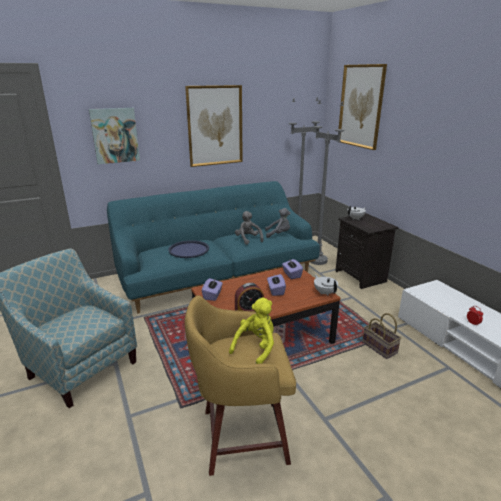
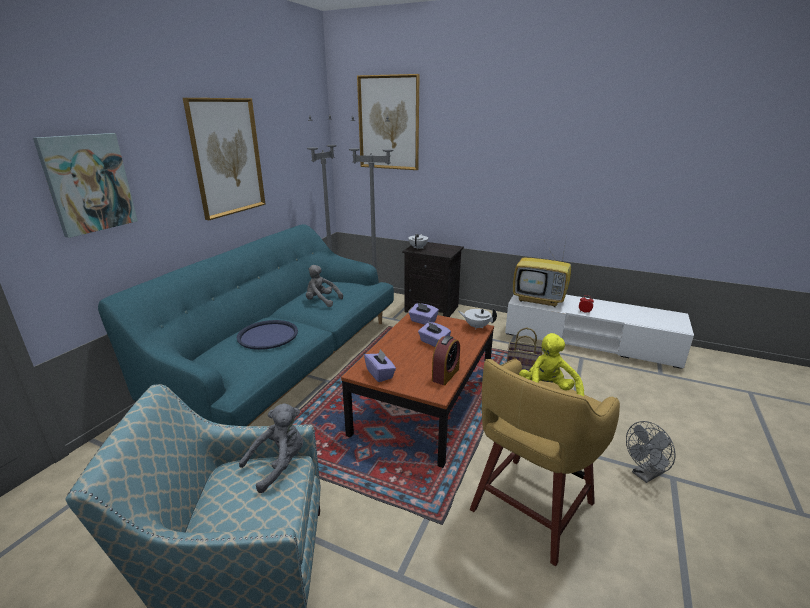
camera: 40 degrees left, 0 degrees up
grey plush toy [265,208,291,238] -> grey plush toy moved to [239,403,303,493]
none -> television [513,235,571,307]
none -> grey fan [626,421,676,483]

